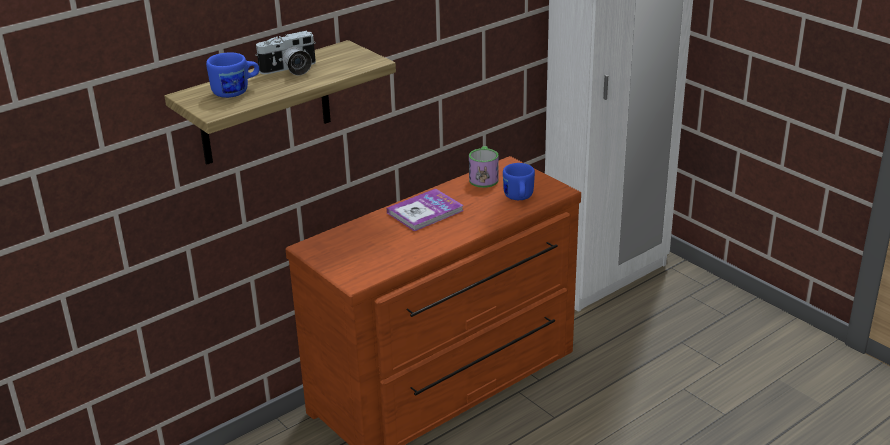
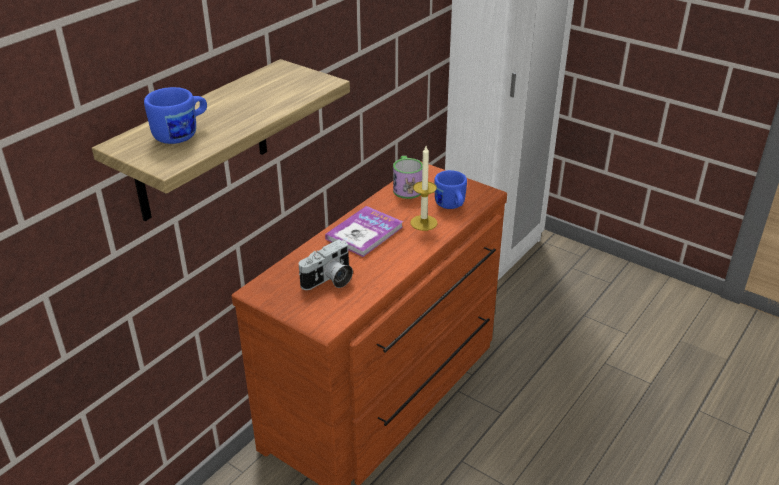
camera: 15 degrees left, 5 degrees up
camera [255,31,316,76] -> camera moved to [299,239,353,290]
none -> candle [411,146,437,231]

